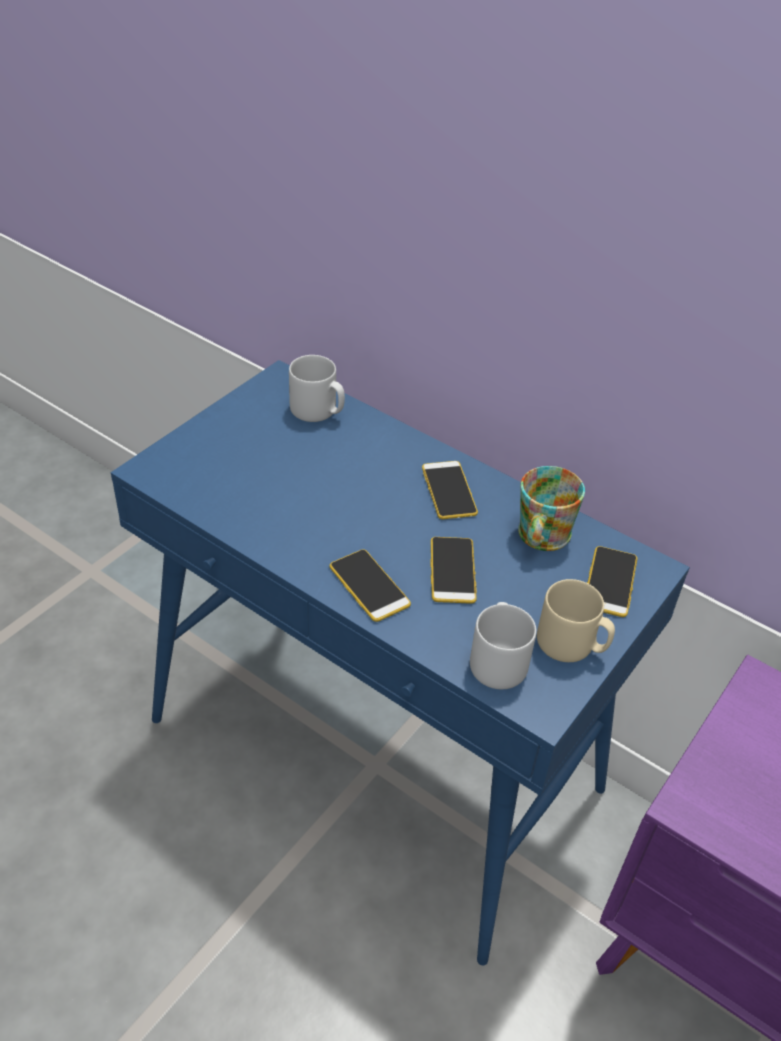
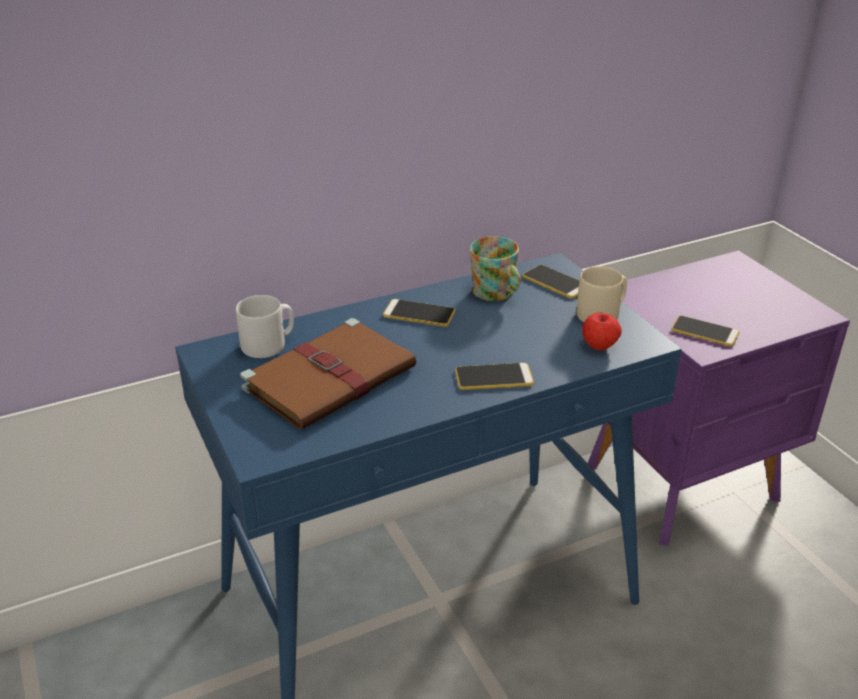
camera: 60 degrees left, 10 degrees down
phone [431,537,477,604] -> phone moved to [671,316,739,346]
grey mug [470,602,536,689] -> apple [582,313,622,350]
none -> brown book [240,318,417,430]

